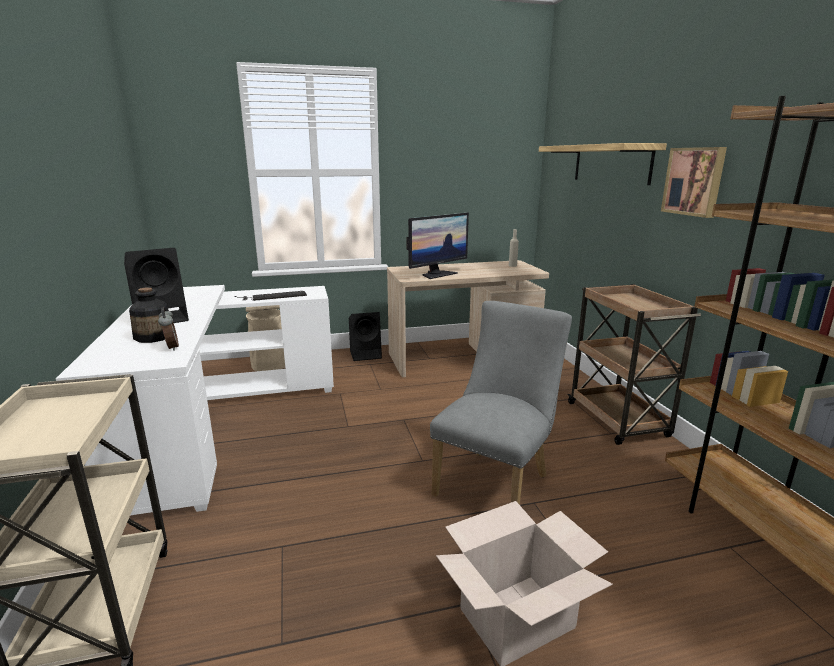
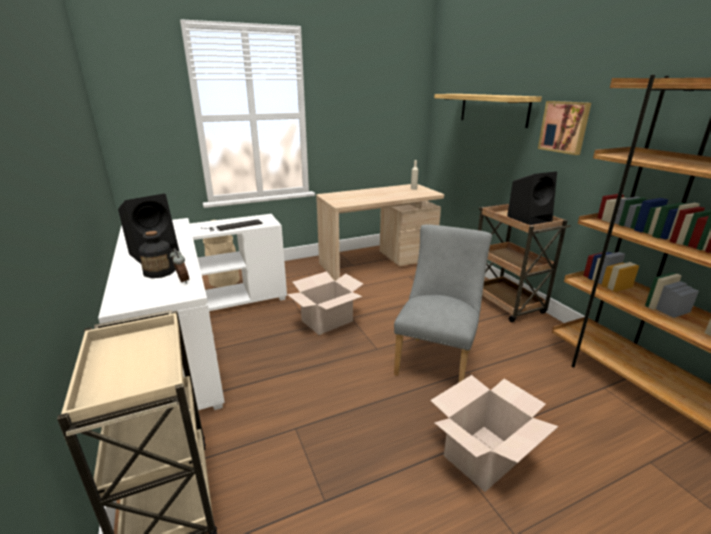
camera: 10 degrees left, 5 degrees up
black speaker [349,312,382,361] -> black speaker moved to [507,171,557,225]
monitor [406,213,469,279] -> none
none -> cardboard box [287,271,363,335]

